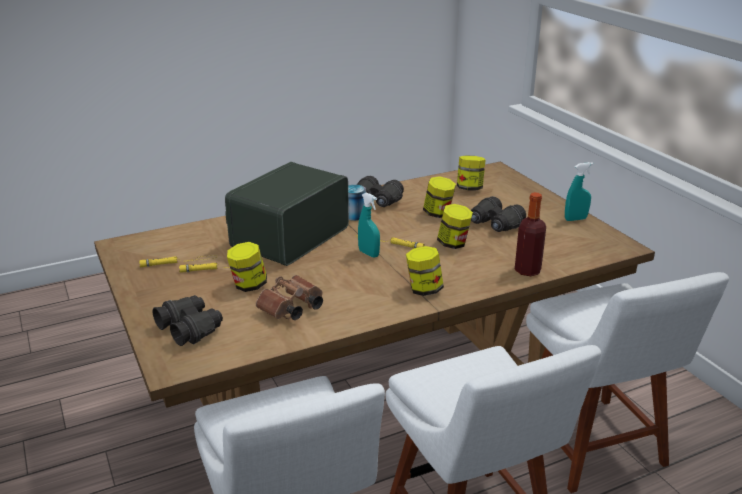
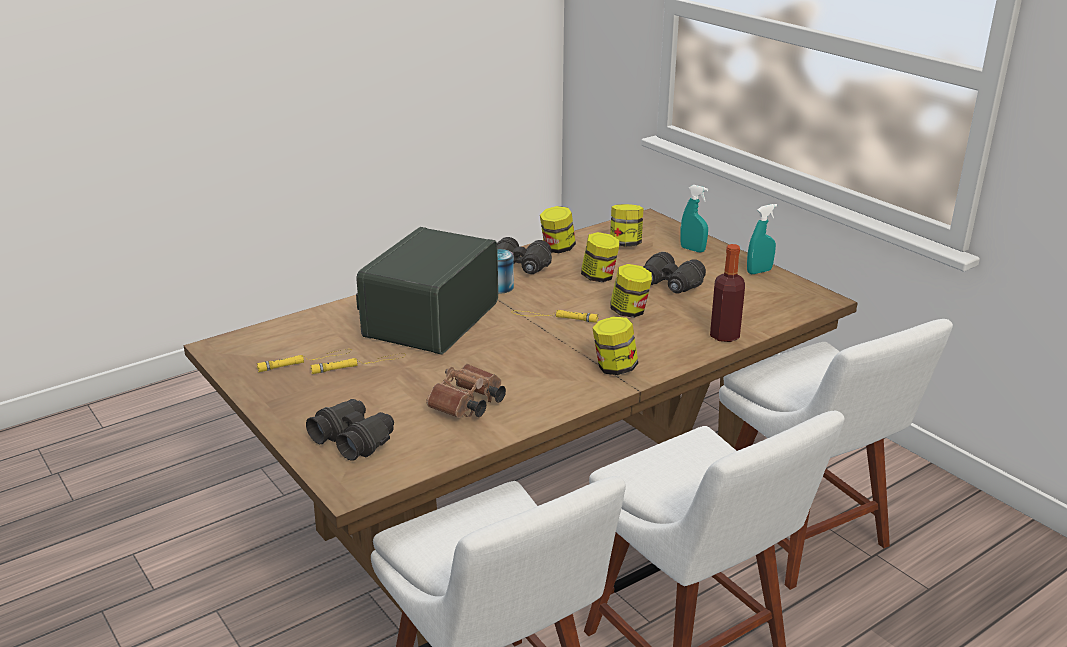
camera: 10 degrees left, 0 degrees up
jar [227,242,267,292] -> jar moved to [540,206,576,253]
turquoise spray bottle [358,192,380,258] -> turquoise spray bottle moved to [680,185,708,253]

